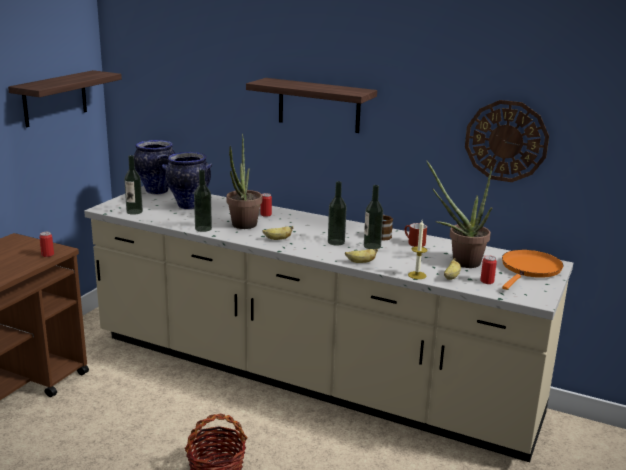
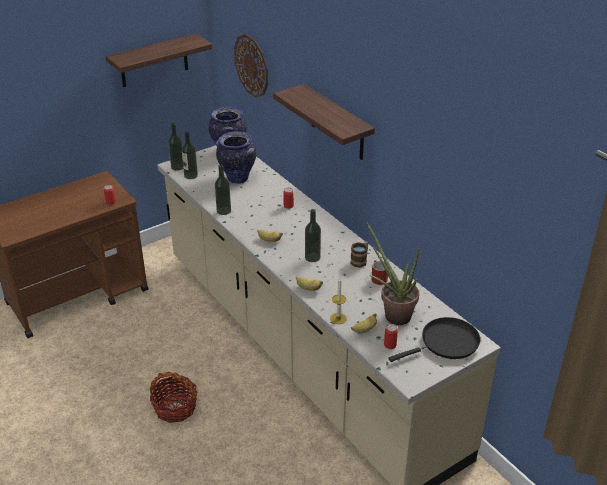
camera: 30 degrees right, 15 degrees up
potted plant [226,134,262,229] -> none
bottle [364,185,383,249] -> bottle moved to [168,123,183,171]
wall clock [465,100,549,182] -> wall clock moved to [234,34,268,98]
orange frying pan [502,250,564,290] -> black frying pan [388,317,480,362]

